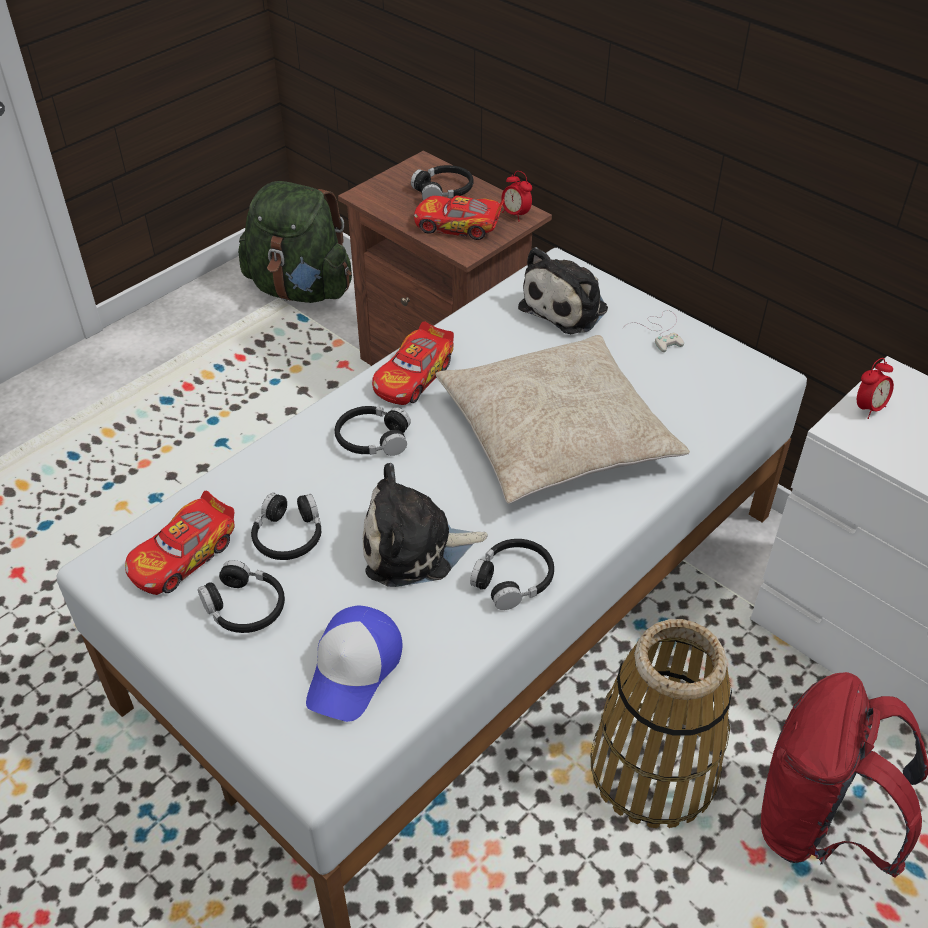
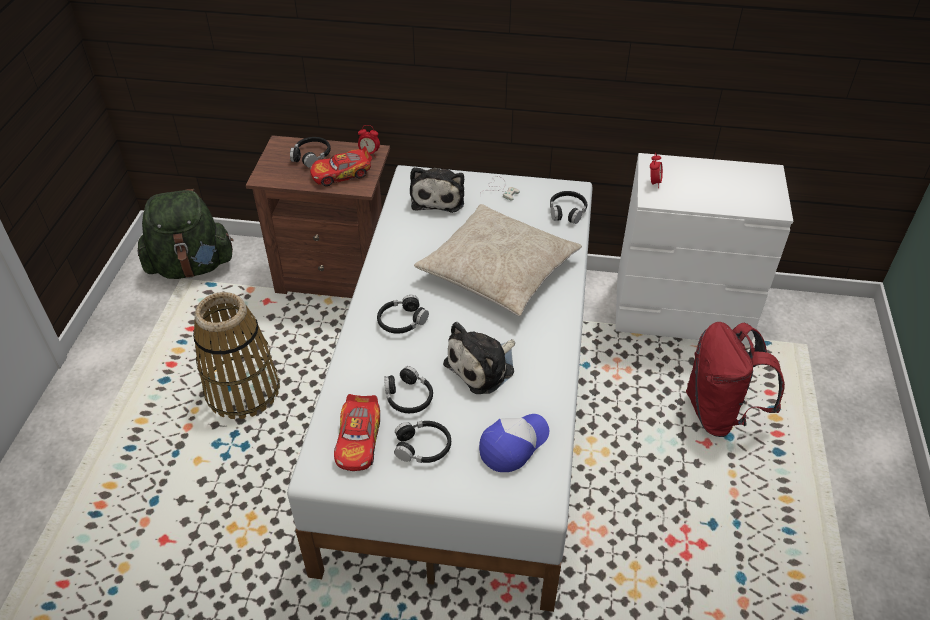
camera: 35 degrees left, 0 degrees up
cap [306,605,402,722] -> cap turned 120 degrees counterclockwise [479,414,549,472]
toy car [372,321,454,405] -> none
black headphones [470,539,554,610] -> black headphones moved to [550,191,588,224]
basket [590,619,732,828] -> basket moved to [193,292,280,419]

